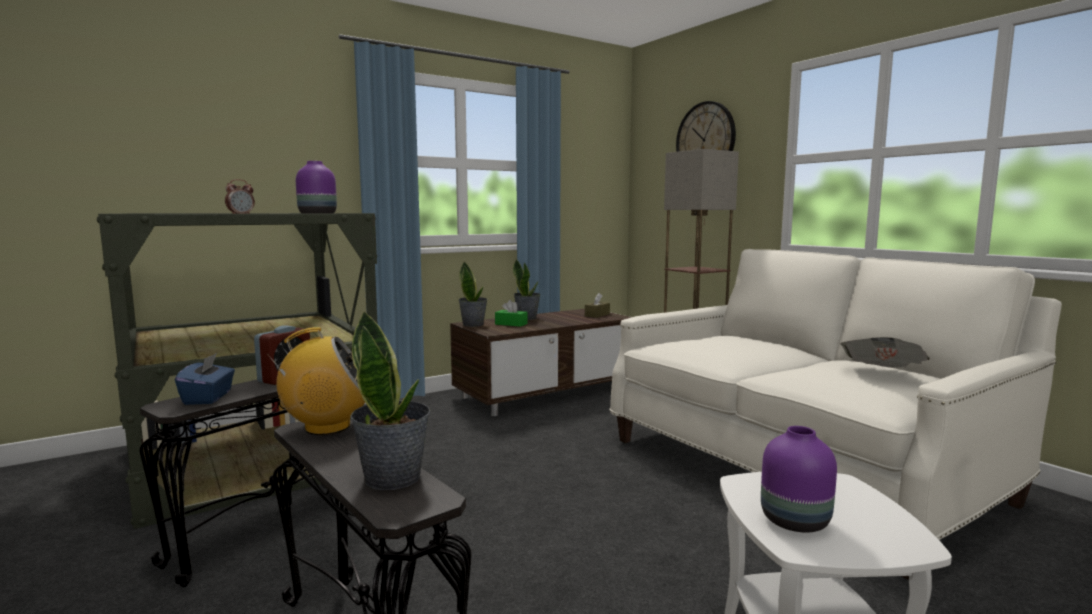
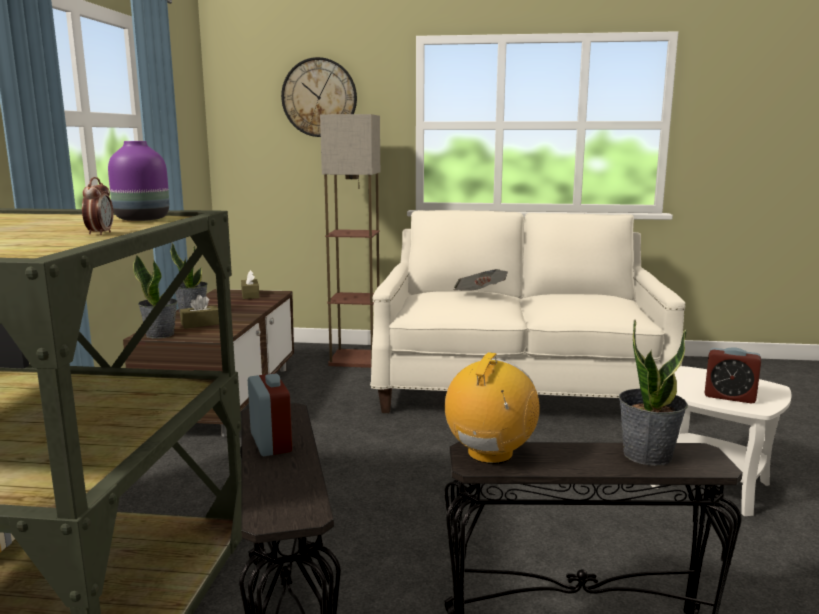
camera: 50 degrees left, 5 degrees up
blue tissue box [175,353,235,405] -> none
green tissue box [495,300,527,327] -> brown tissue box [180,295,219,329]
purple vase [761,426,837,533] -> alarm clock [705,347,761,404]
newspaper [841,337,930,368] -> newspaper moved to [454,269,508,291]

